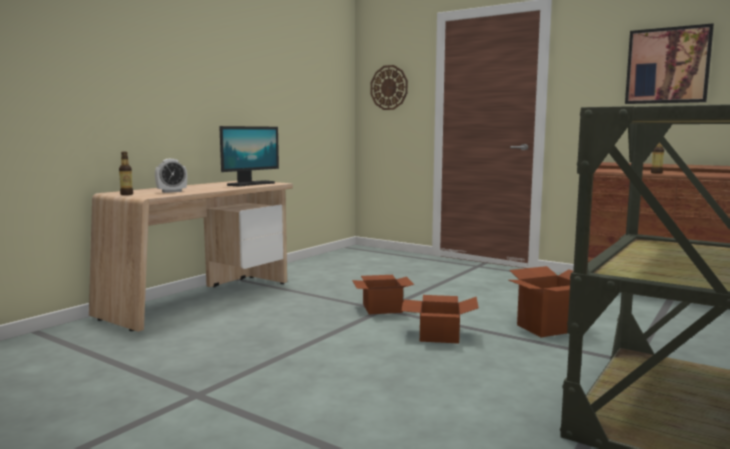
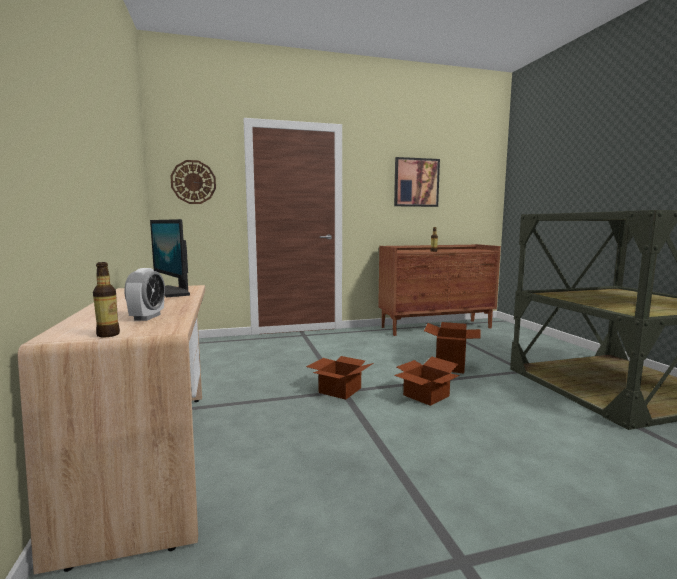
camera: 50 degrees left, 0 degrees up
monitor [219,126,279,187] -> monitor turned 150 degrees clockwise [150,219,190,297]

